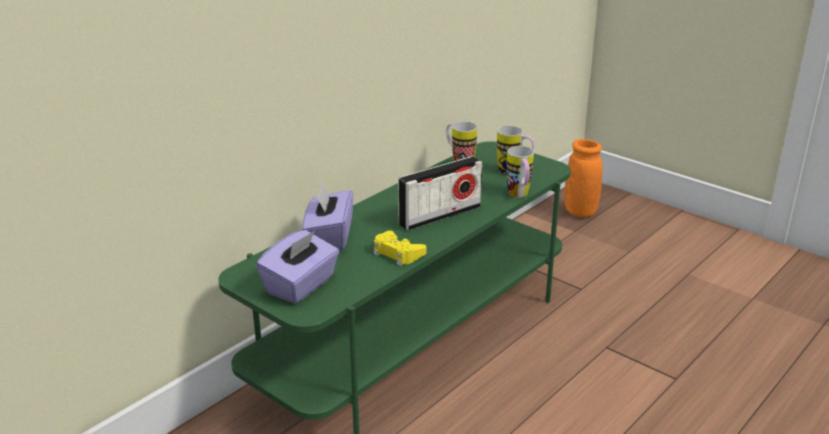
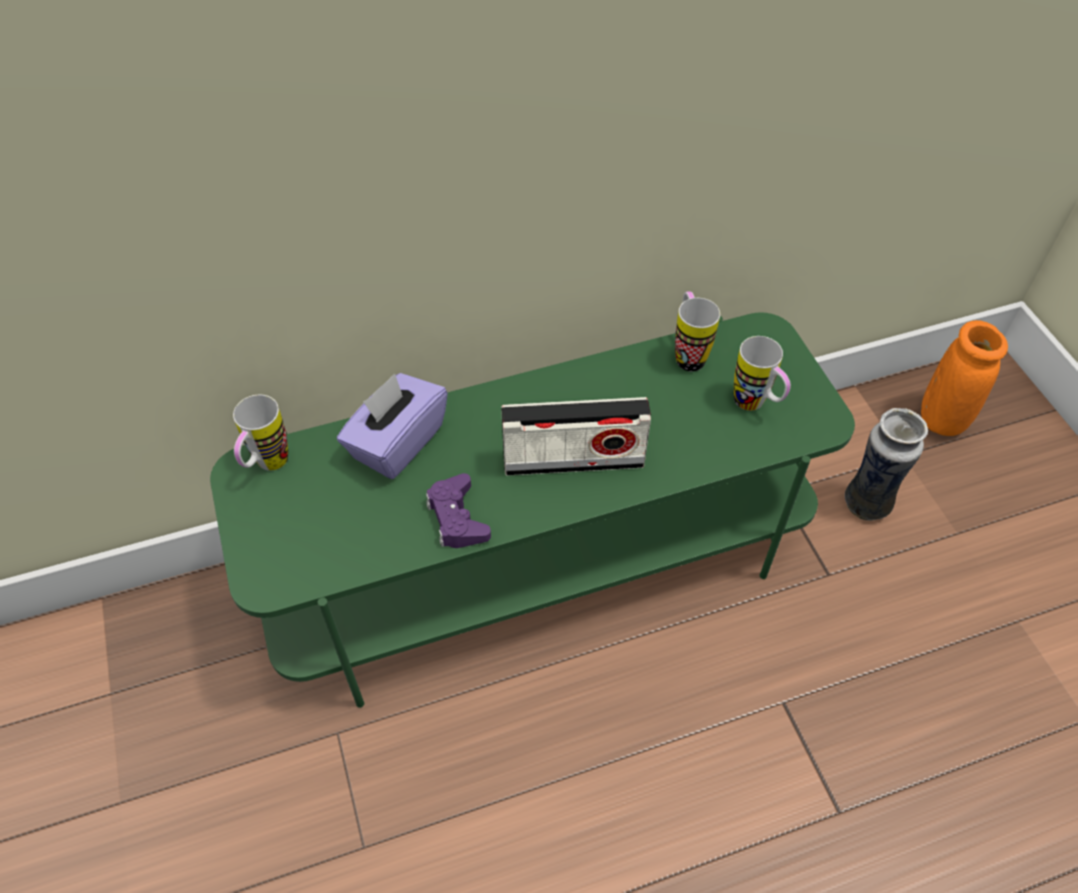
camera: 30 degrees right, 25 degrees up
purple tissue box [256,230,339,304] -> none
yellow game controller [374,231,426,266] -> purple game controller [426,473,491,548]
mug [507,146,534,197] -> mug moved to [233,395,288,471]
none -> vase [845,408,928,521]

